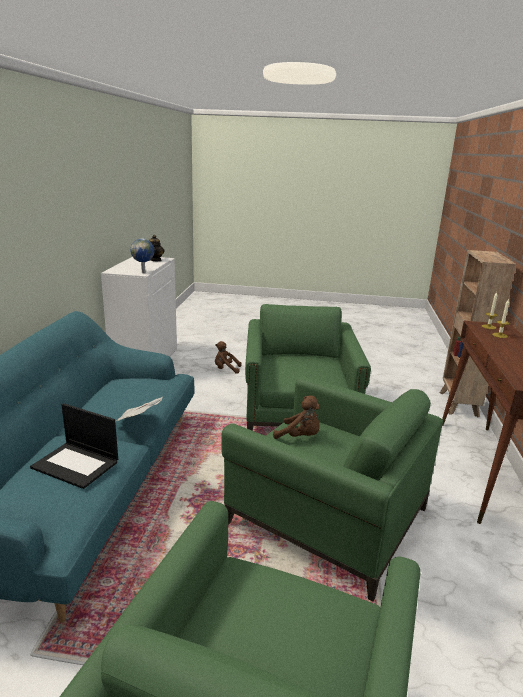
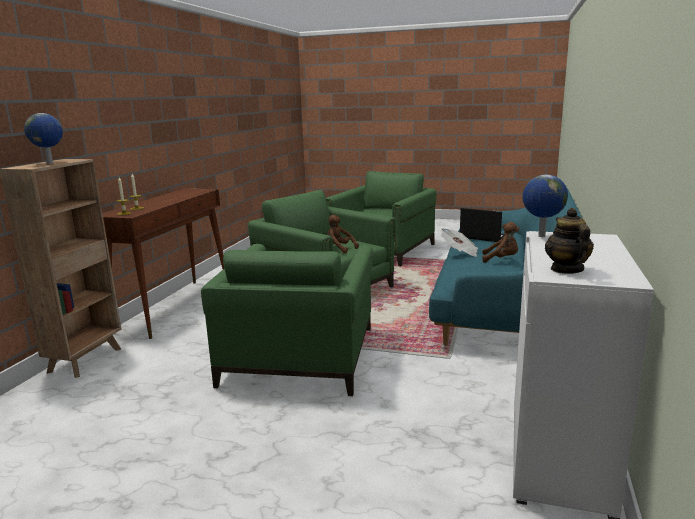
camera: 170 degrees left, 5 degrees down
brown plush toy [215,341,242,374] -> brown plush toy moved to [482,222,519,263]
none -> globe [24,113,63,164]

